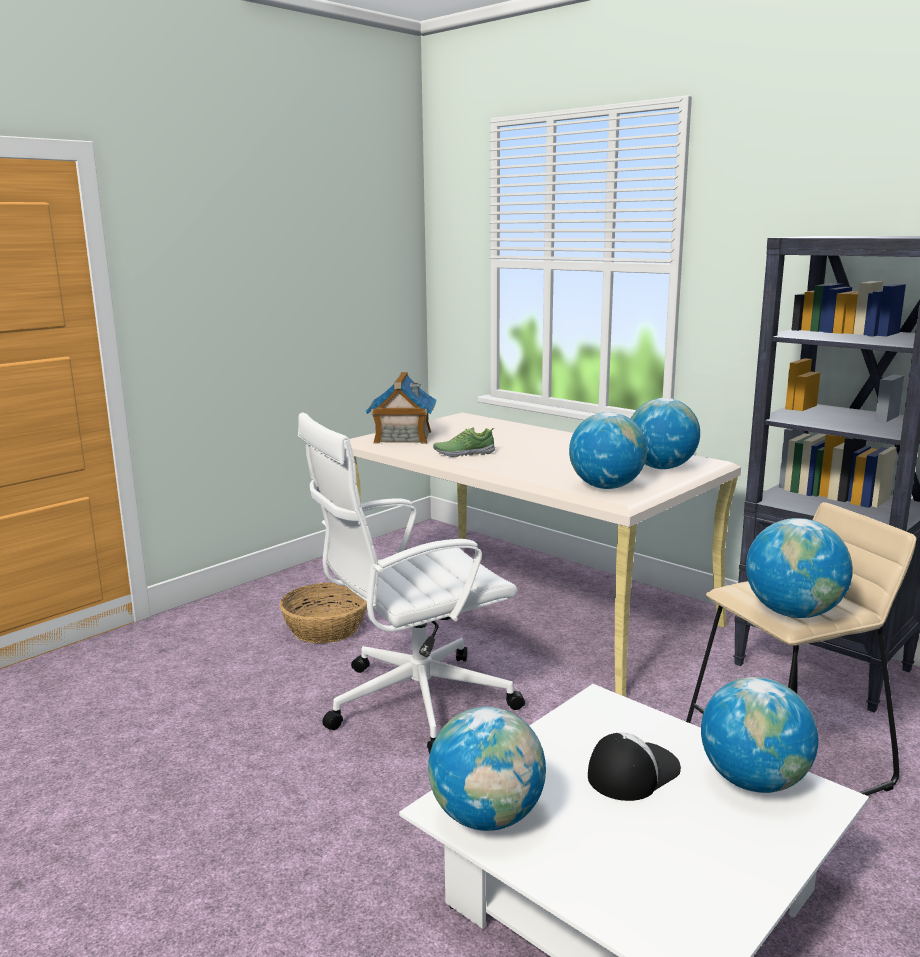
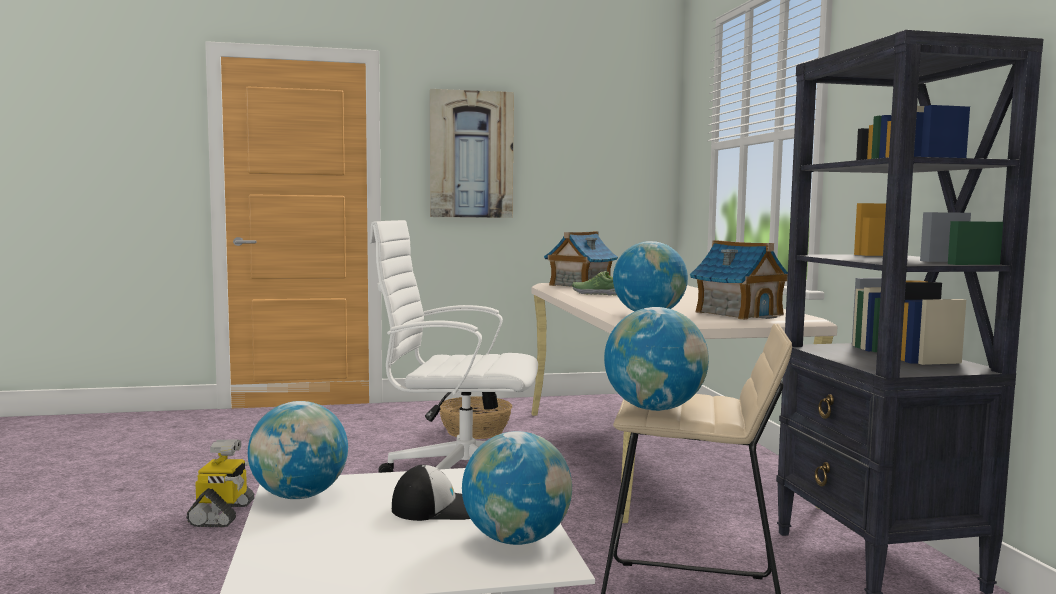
camera: 35 degrees right, 10 degrees down
globe [631,398,700,469] -> toy house [690,240,788,320]
none -> toy robot [186,440,255,527]
none -> picture [430,89,514,218]

